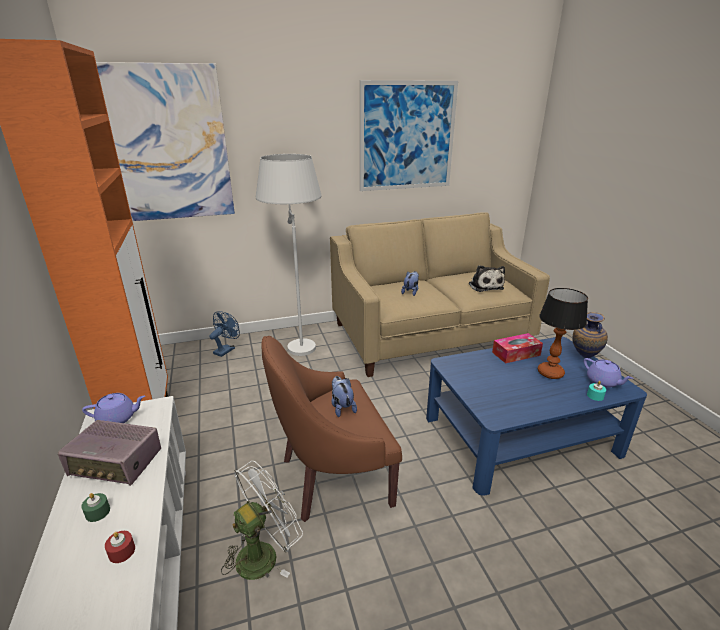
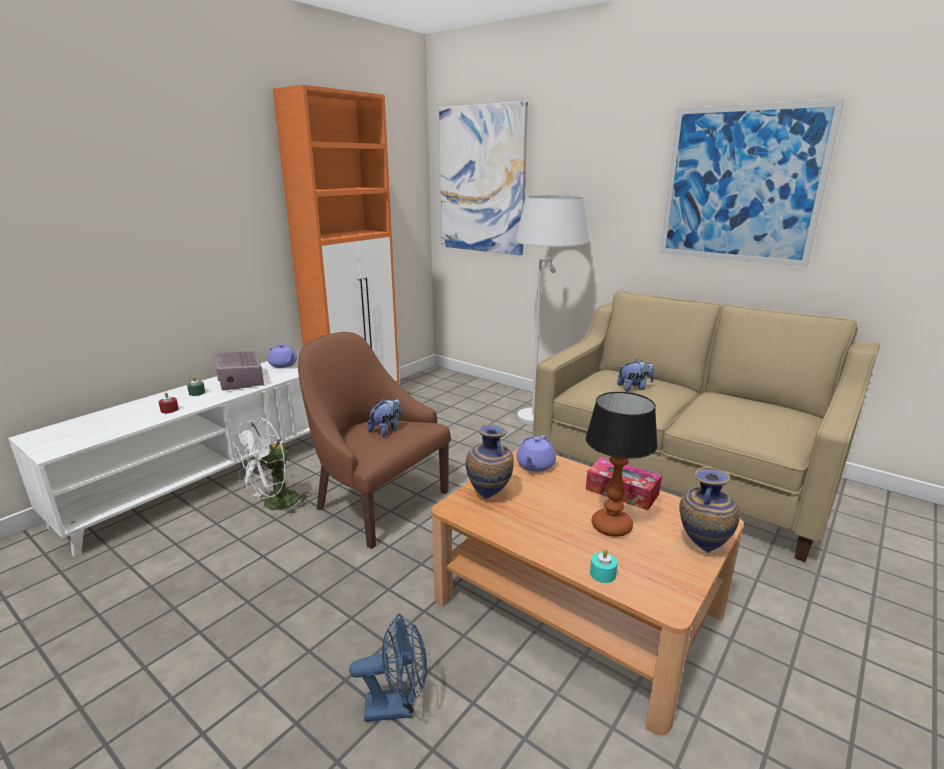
camera: 55 degrees right, 5 degrees down
blue fan [209,311,240,357] -> blue fan moved to [349,614,427,722]
white fan [221,461,303,580] -> white fan turned 120 degrees clockwise [233,418,311,514]
blue coffee table [426,337,647,496] -> brown coffee table [431,448,744,735]
plush toy [469,265,505,292] -> none
purple teapot [584,358,634,388] -> purple teapot moved to [516,435,556,472]
none -> vase [466,424,514,499]

